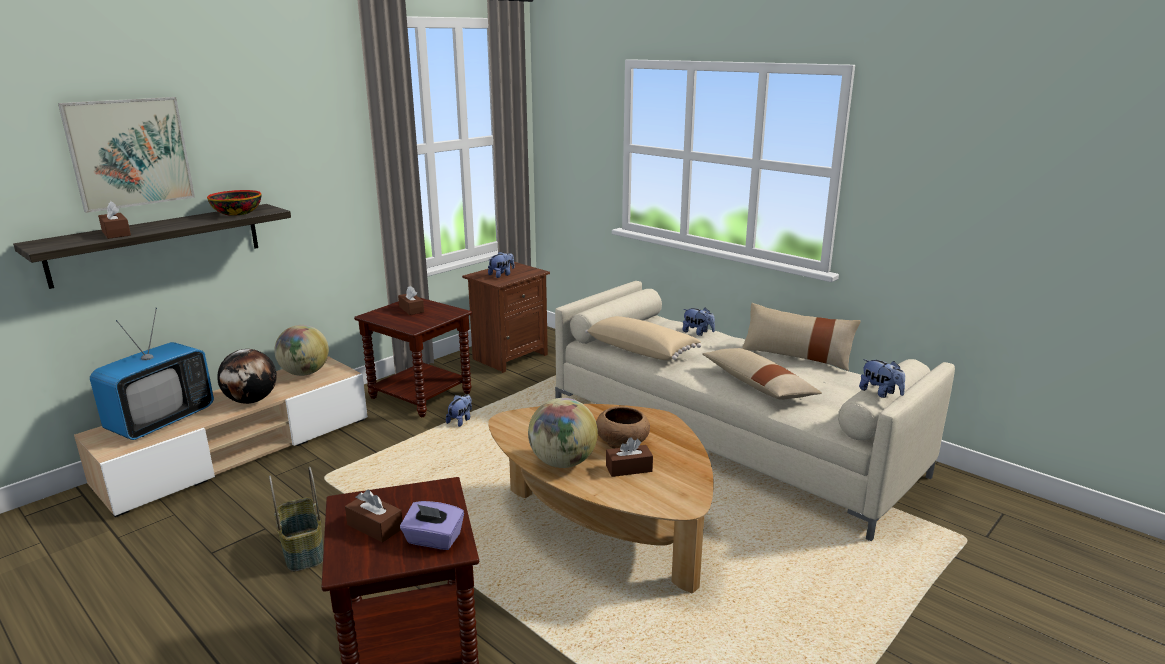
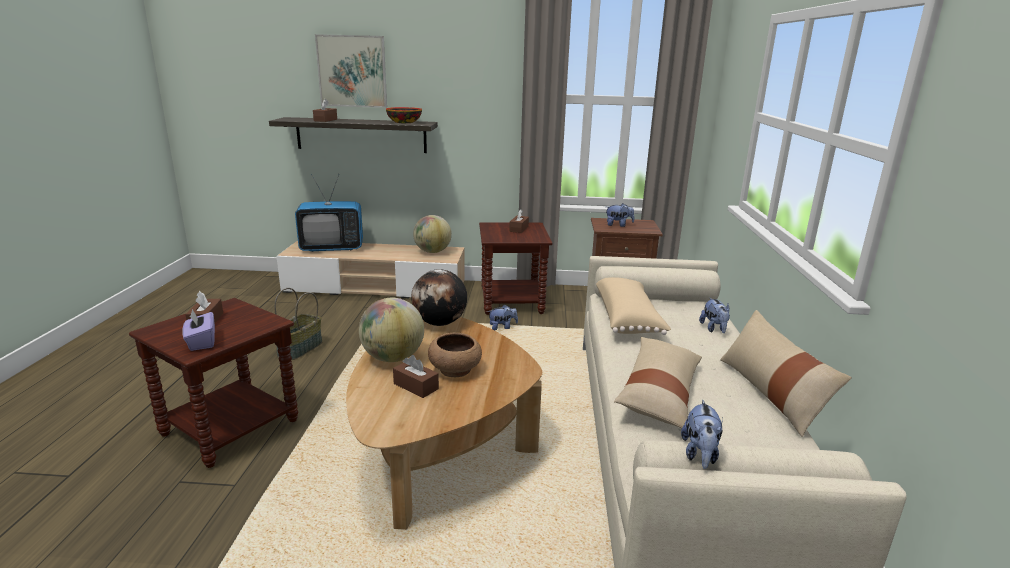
camera: 50 degrees right, 0 degrees up
globe [217,349,277,404] -> globe moved to [411,269,467,326]

